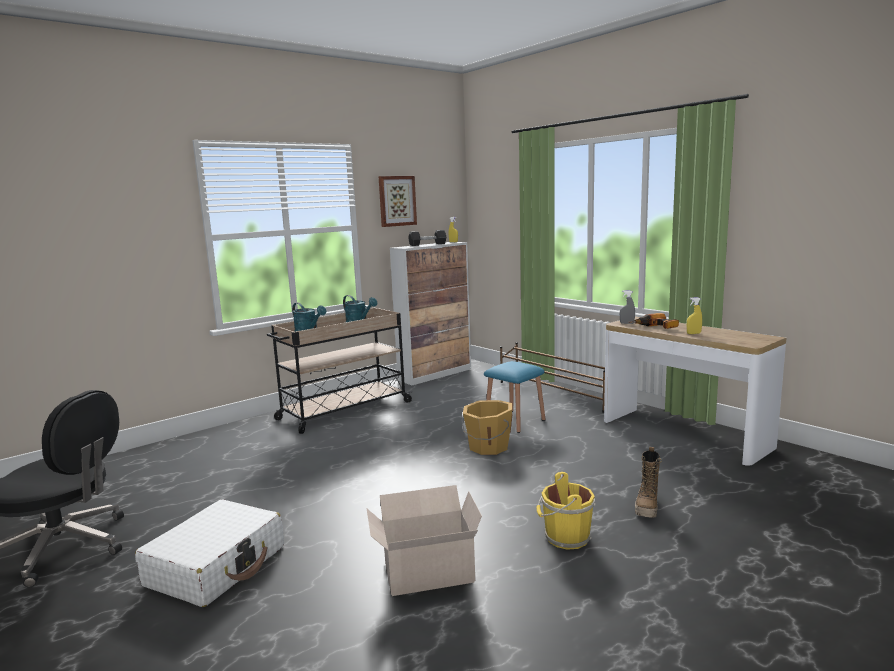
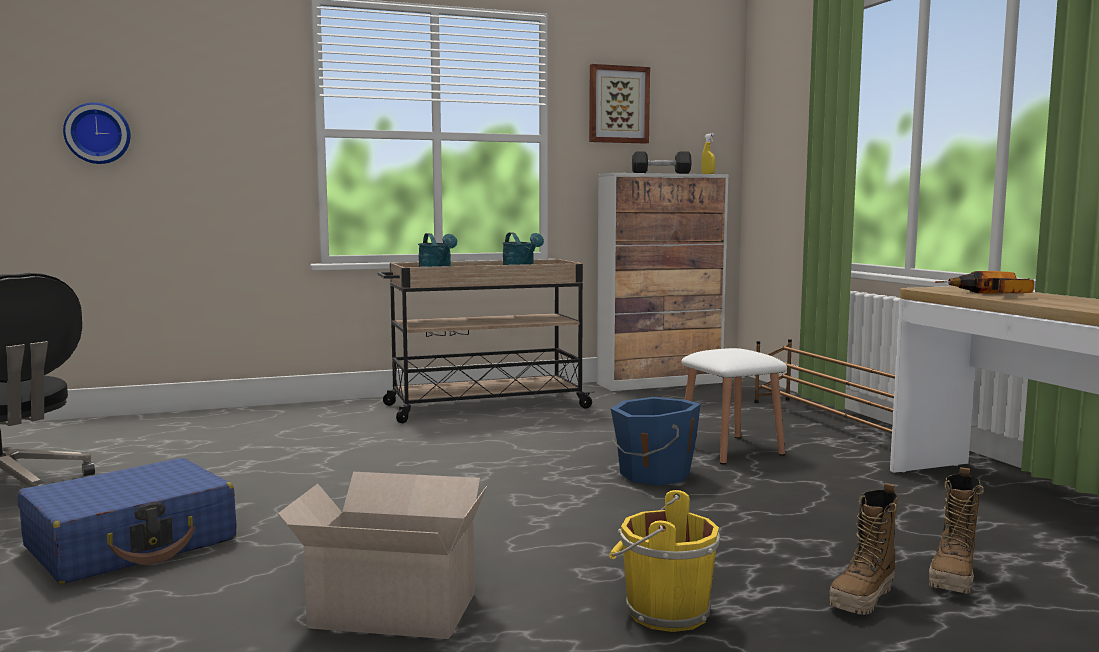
camera: 20 degrees right, 5 degrees down
white suitcase [135,499,284,607] -> blue suitcase [17,458,236,584]
orange bucket [461,400,513,455] -> blue bucket [611,397,701,486]
blue stool [484,361,545,433] -> white stool [681,348,787,465]
grey spray bottle [620,290,635,324] -> none
yellow spray bottle [687,297,702,334] -> none
none -> wall clock [63,102,131,164]
none -> boot [929,467,984,594]

